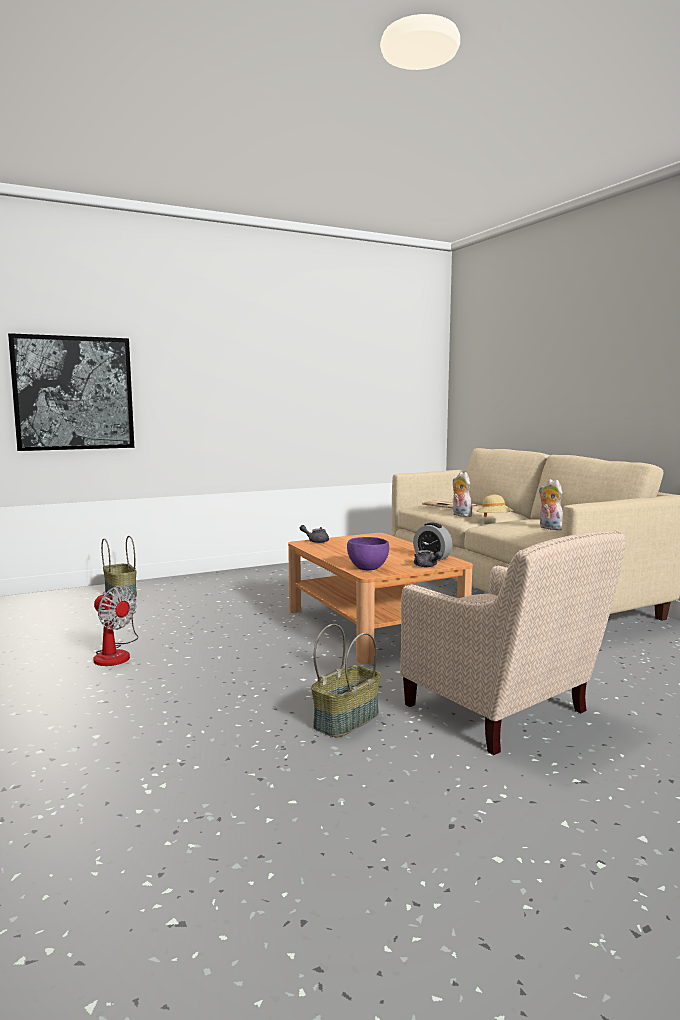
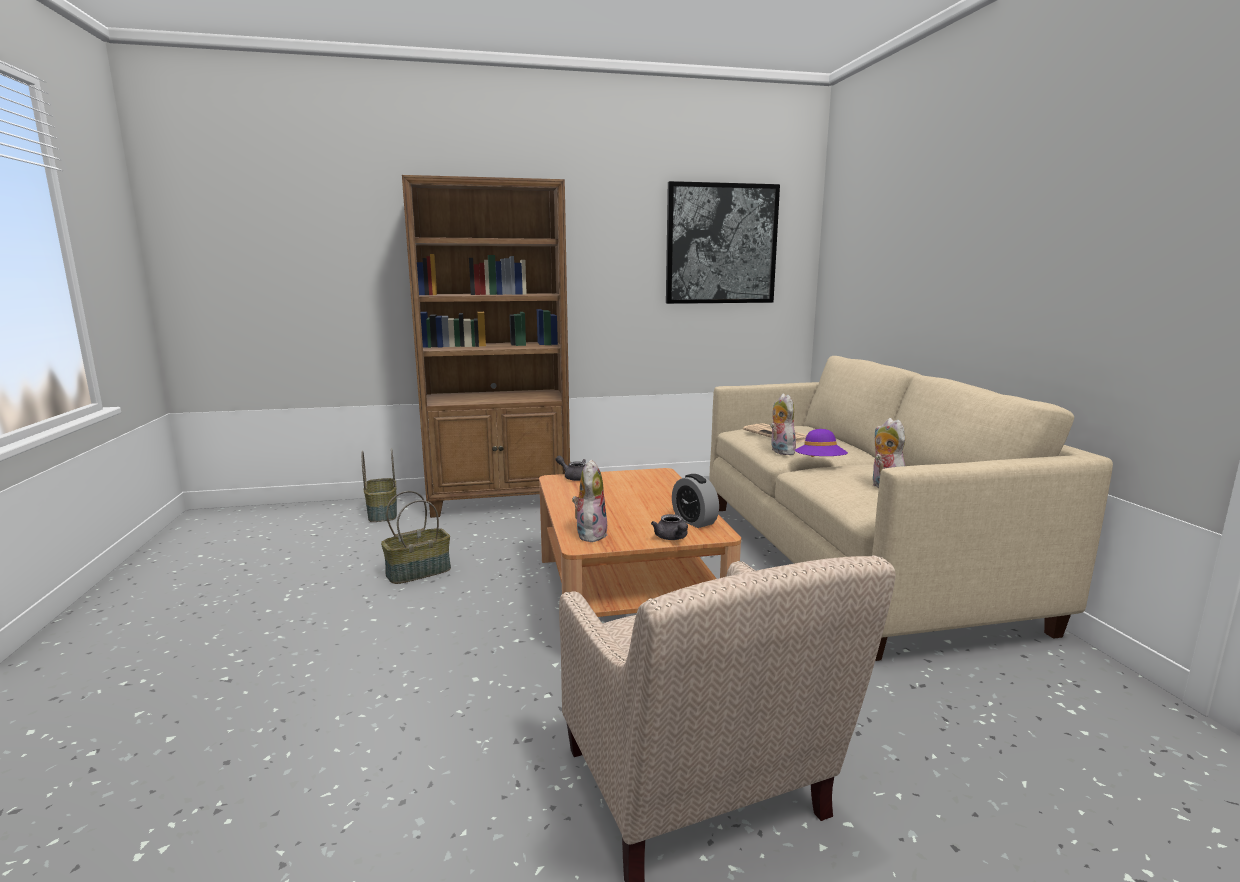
camera: 15 degrees right, 5 degrees up
picture [8,333,134,451] -> picture moved to [666,181,780,304]
fan [93,586,138,666] -> none
basket [311,624,381,737] -> basket moved to [381,491,451,584]
purple bowl [347,537,389,570] -> plush toy [572,459,607,542]
beige hat [476,495,514,517] -> purple hat [795,429,848,457]
none -> brown bookcase [402,175,570,518]

